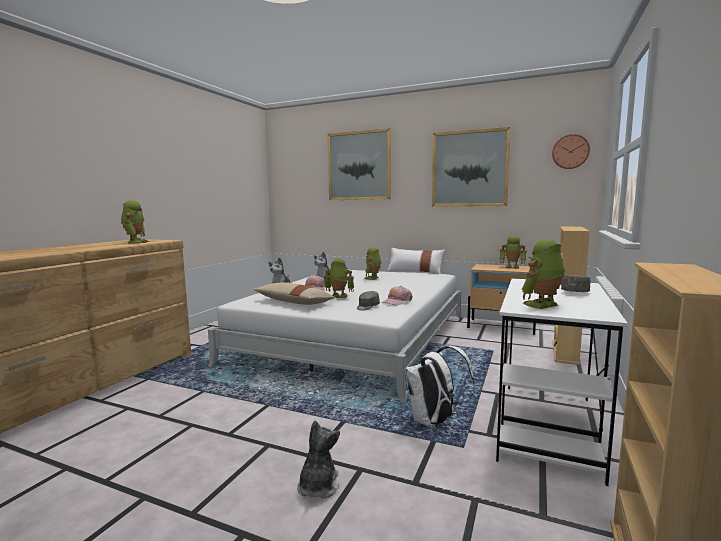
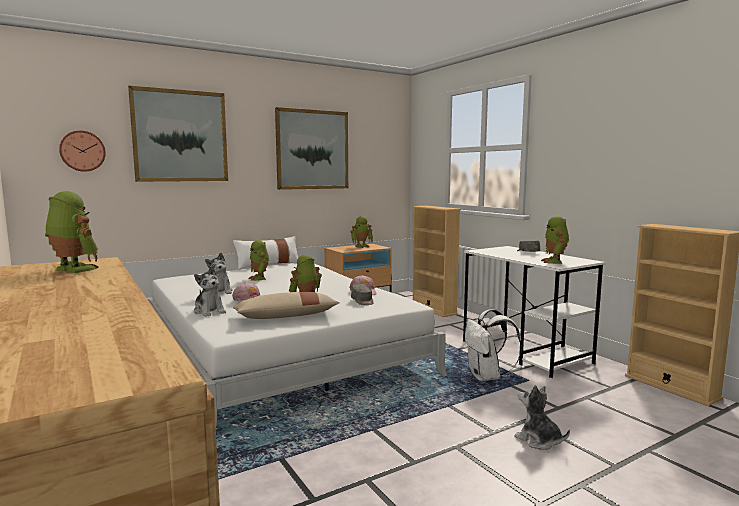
camera: 55 degrees left, 0 degrees up
wall clock [552,134,590,169] -> wall clock moved to [59,130,106,172]

